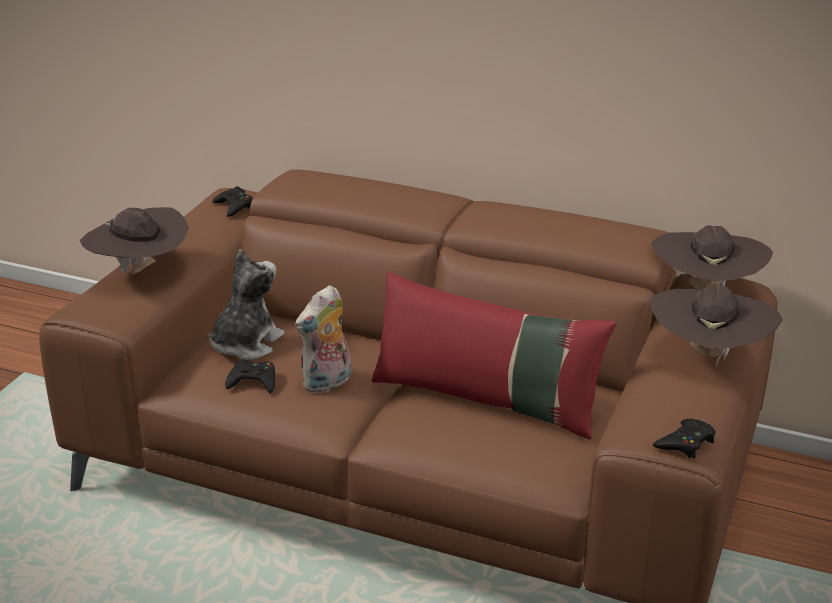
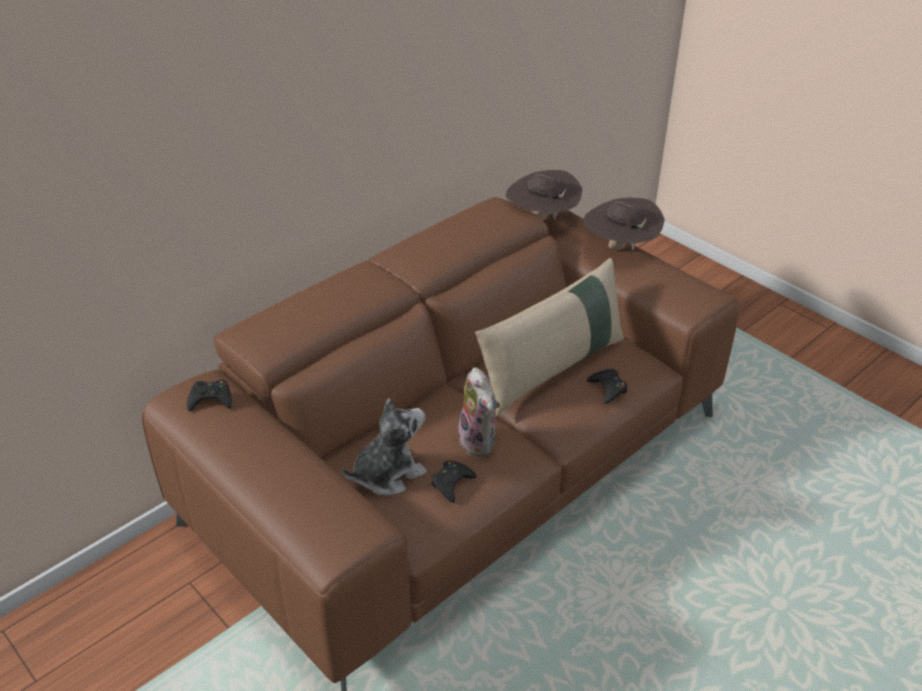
camera: 65 degrees left, 10 degrees up
brown hat [80,207,189,275] -> none
plush toy [209,249,285,360] -> plush toy turned 90 degrees clockwise [342,398,427,496]
red pillow [371,271,617,440] -> beige pillow [475,258,624,416]
black game controller [653,419,716,459] -> black game controller moved to [587,369,628,404]

